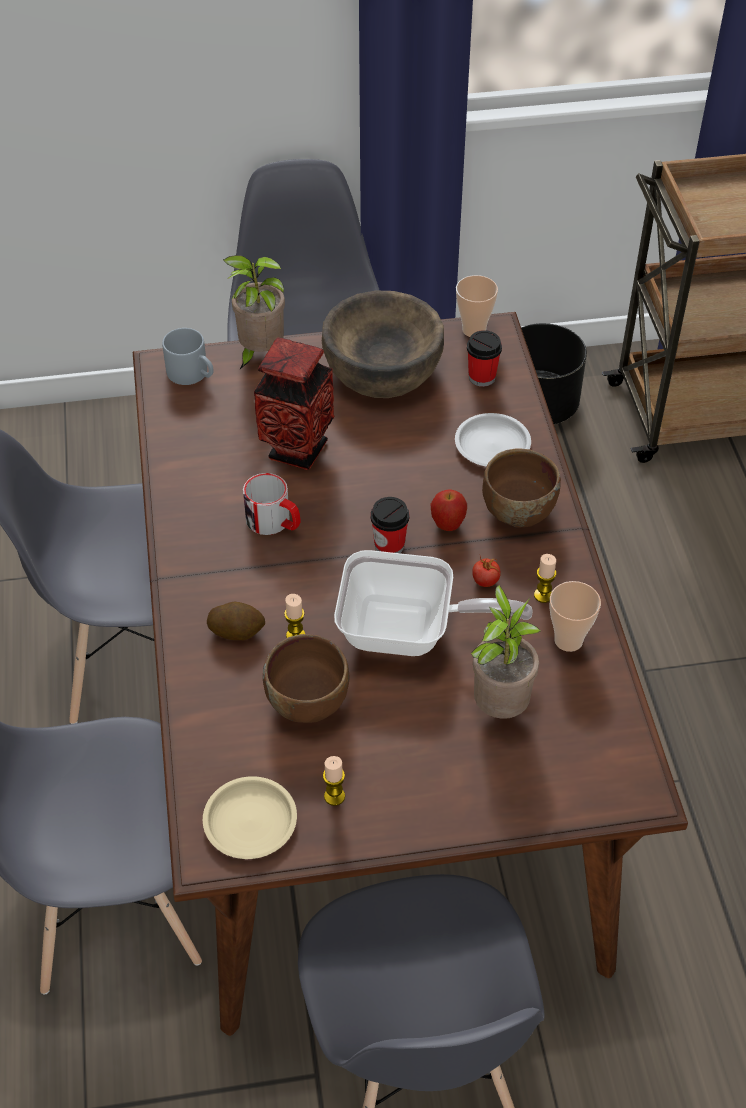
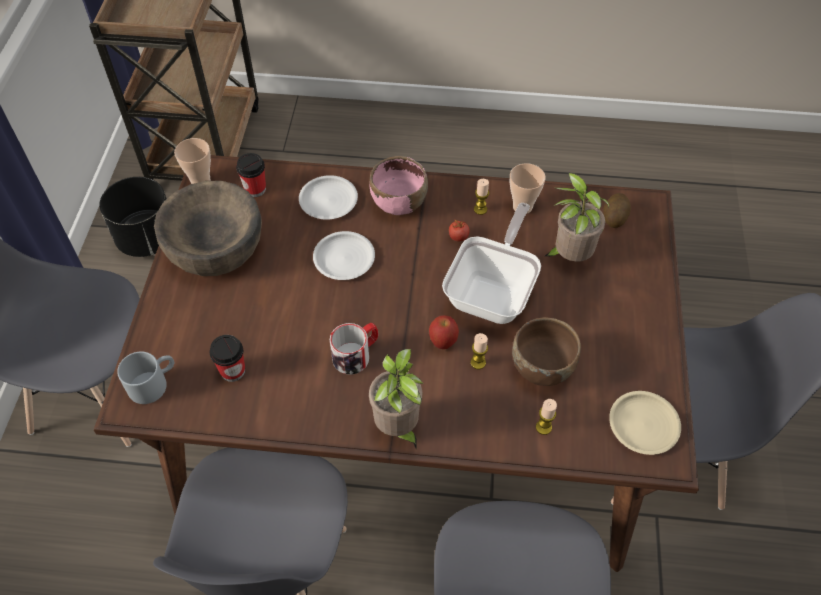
camera: 75 degrees left, 5 degrees up
potato [207,602,265,640] -> potato moved to [603,193,631,228]
potted plant [223,255,285,369] -> potted plant moved to [369,349,423,448]
vase [254,338,334,470] -> none
candle [323,756,345,806] -> candle moved to [536,399,557,435]
cup [370,497,409,553] -> cup moved to [209,335,245,382]
apple [431,489,467,531] -> apple moved to [429,315,459,349]
brown bowl [482,448,561,527] -> pink bowl [369,156,428,215]
none -> white plate [313,231,375,280]

